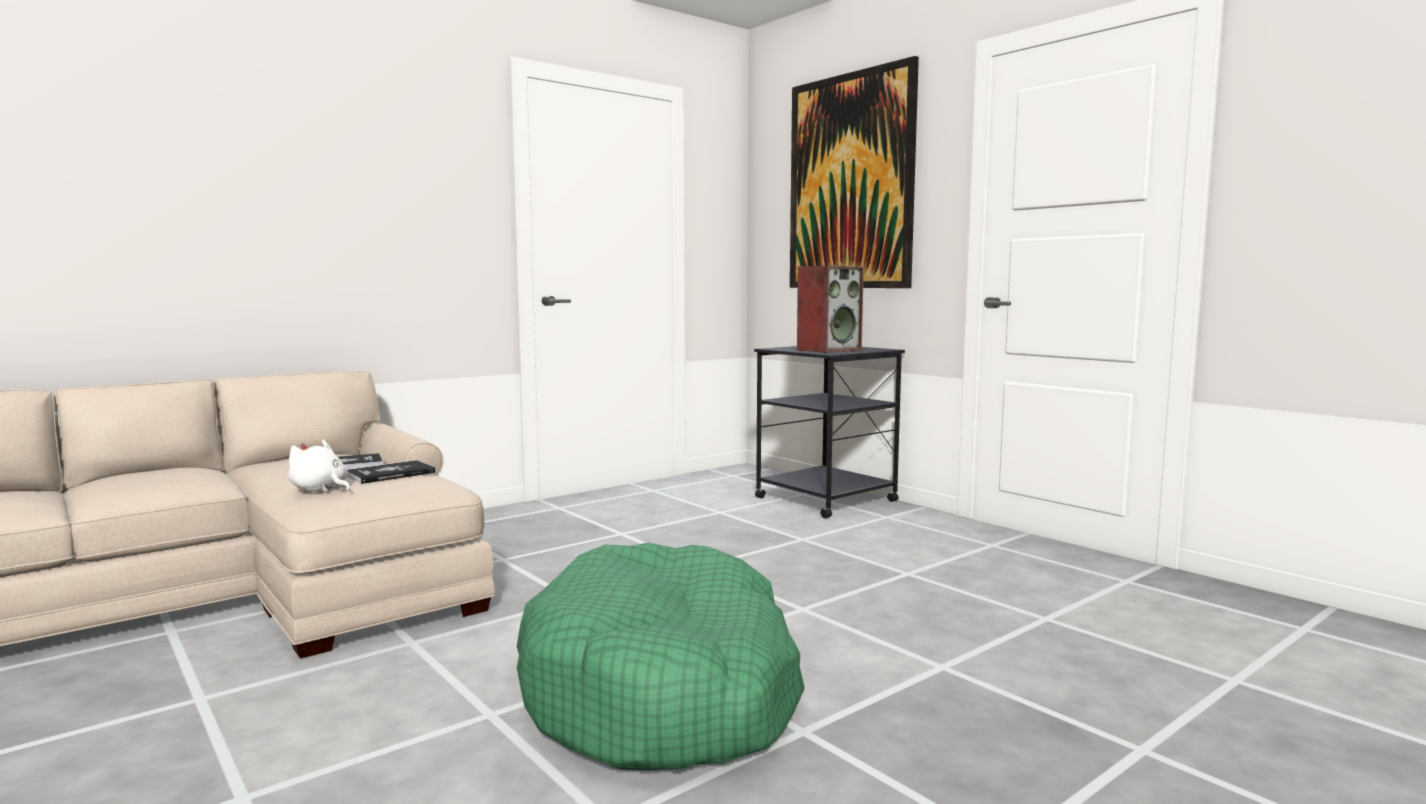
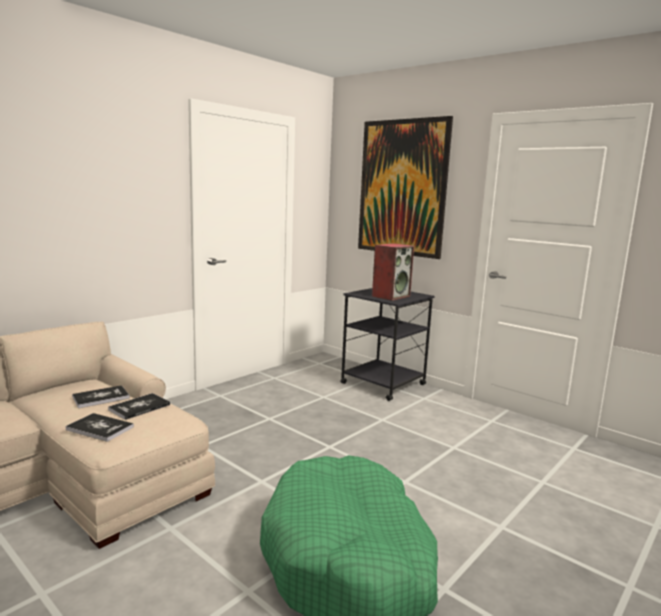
camera: 10 degrees left, 5 degrees up
white plush toy [288,440,350,492] -> book [65,413,134,442]

